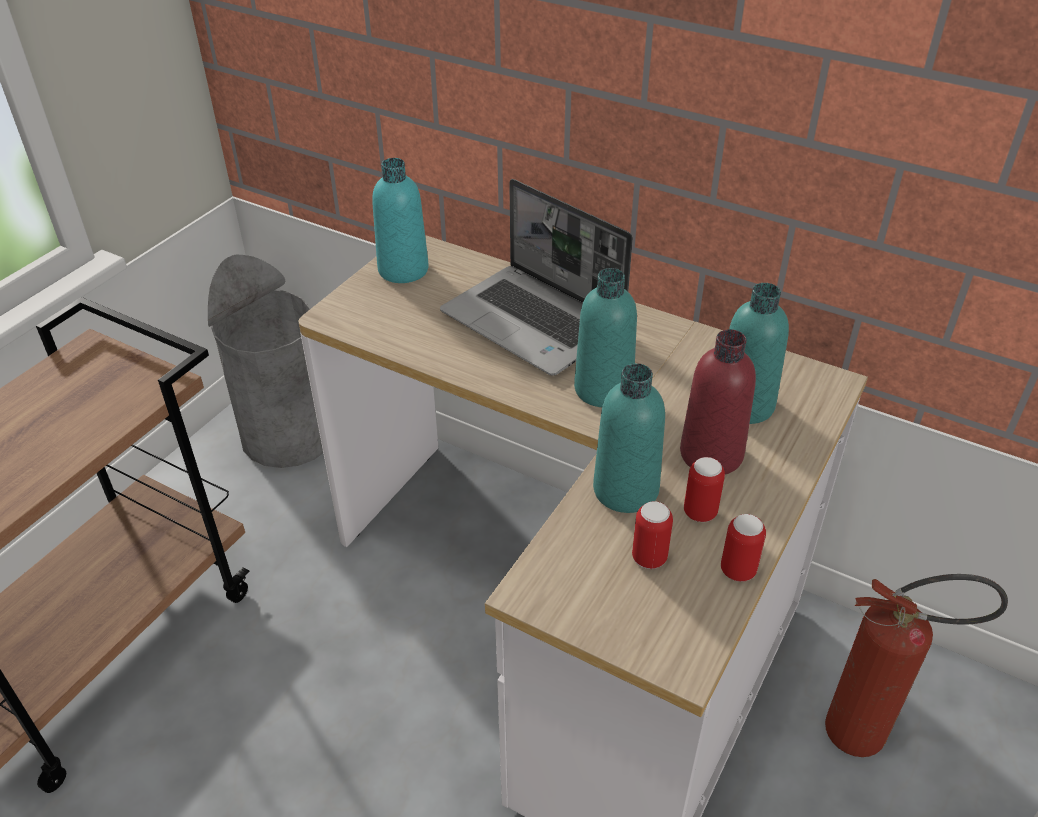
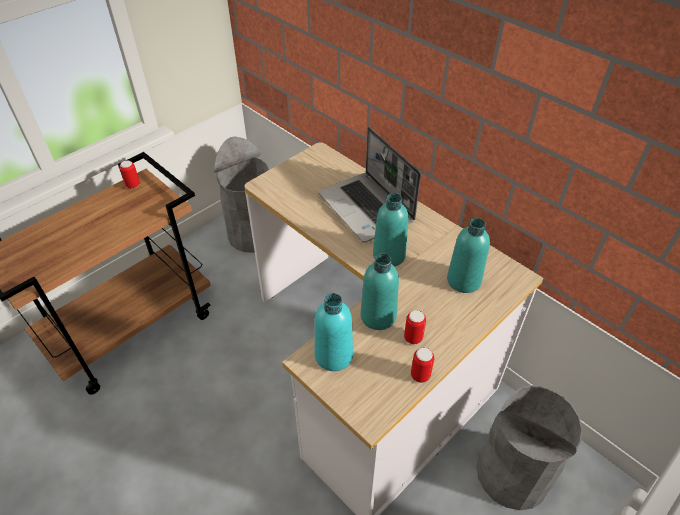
camera: 15 degrees right, 5 degrees up
turquoise bottle [372,158,429,283] -> turquoise bottle moved to [315,293,353,371]
can [632,501,673,569] -> can moved to [120,161,140,189]
red bottle [680,329,756,475] -> none
fire extinguisher [825,574,1008,757] -> grey trash can [477,385,583,510]

